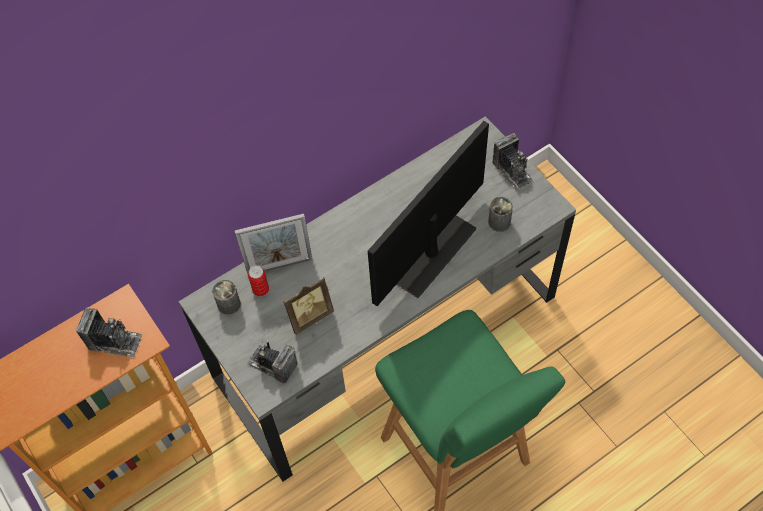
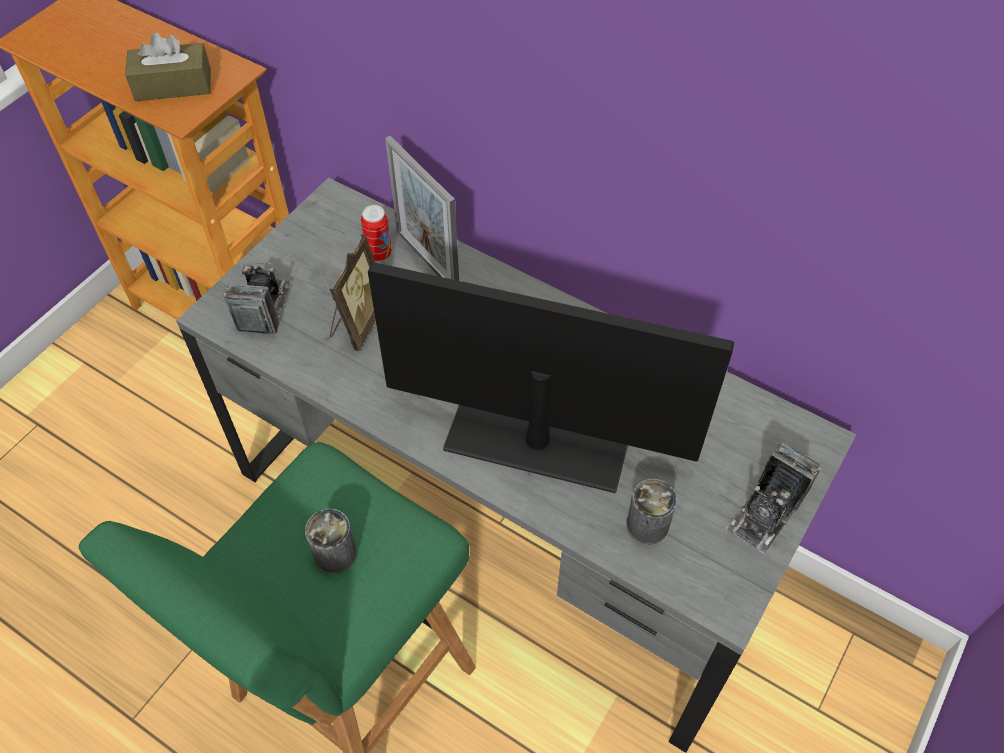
camera: 65 degrees right, 5 degrees down
camera [76,307,142,358] -> brown tissue box [125,33,211,101]
can [212,280,241,315] -> can moved to [305,509,357,574]
picture frame [283,277,334,335] -> picture frame turned 105 degrees counterclockwise [330,234,376,351]

